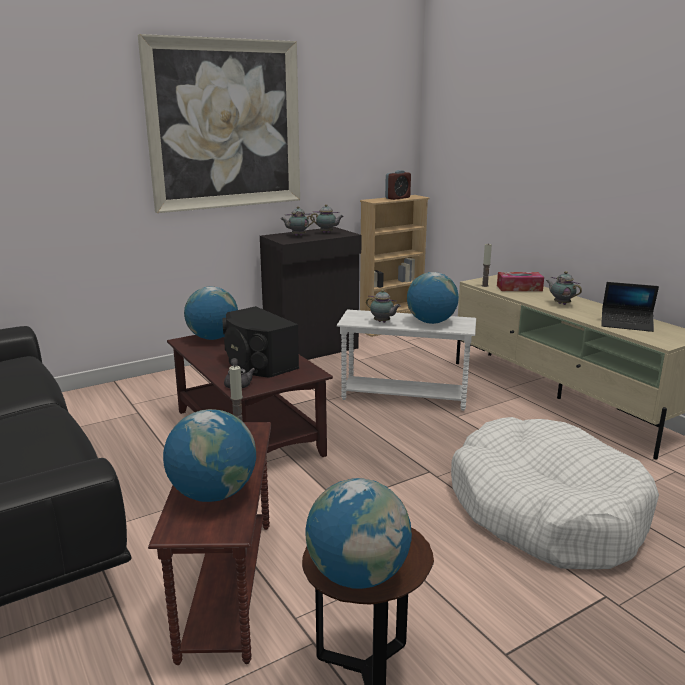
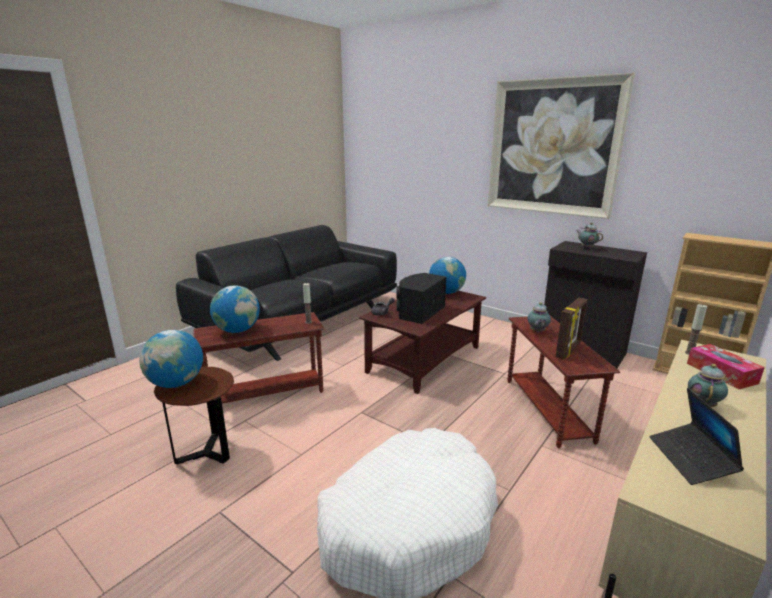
camera: 70 degrees right, 0 degrees up
teapot [310,204,344,233] -> none
white side table [337,310,476,411] -> brown side table [507,316,620,448]
alarm clock [385,170,411,200] -> none
globe [407,272,459,324] -> picture frame [555,298,587,360]

